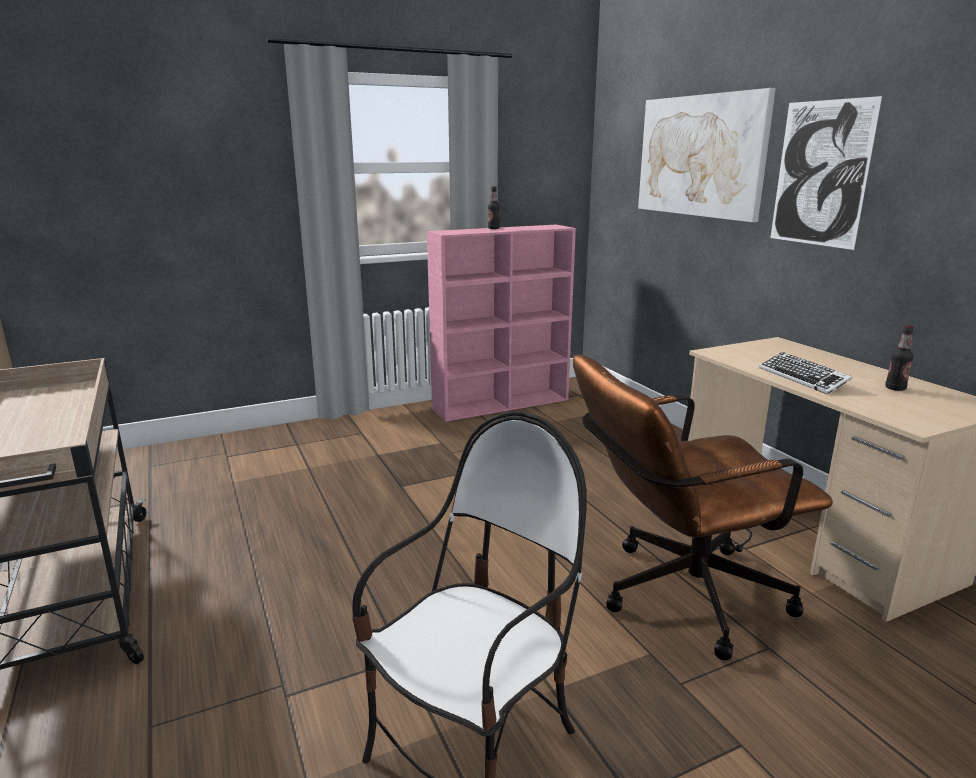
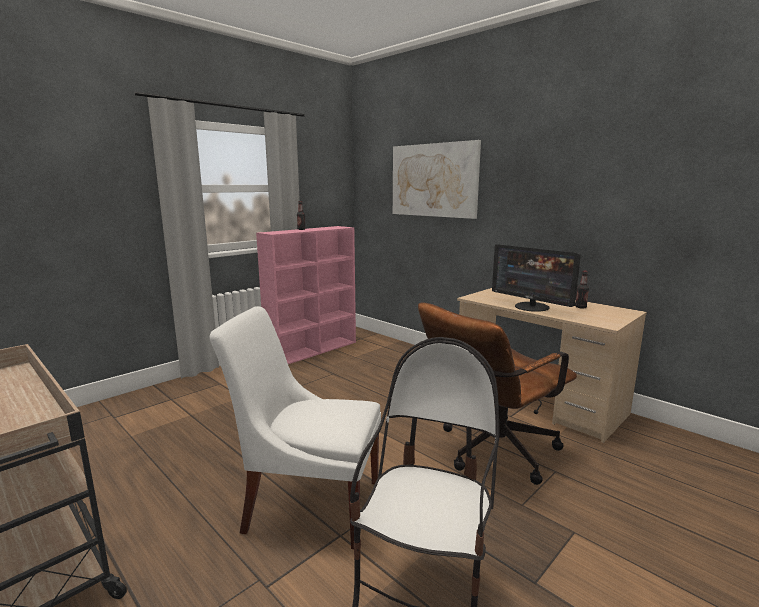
camera: 20 degrees left, 5 degrees down
keyboard [759,352,852,394] -> monitor [492,244,581,312]
picture [770,96,882,250] -> none
none -> white chair [210,306,381,549]

